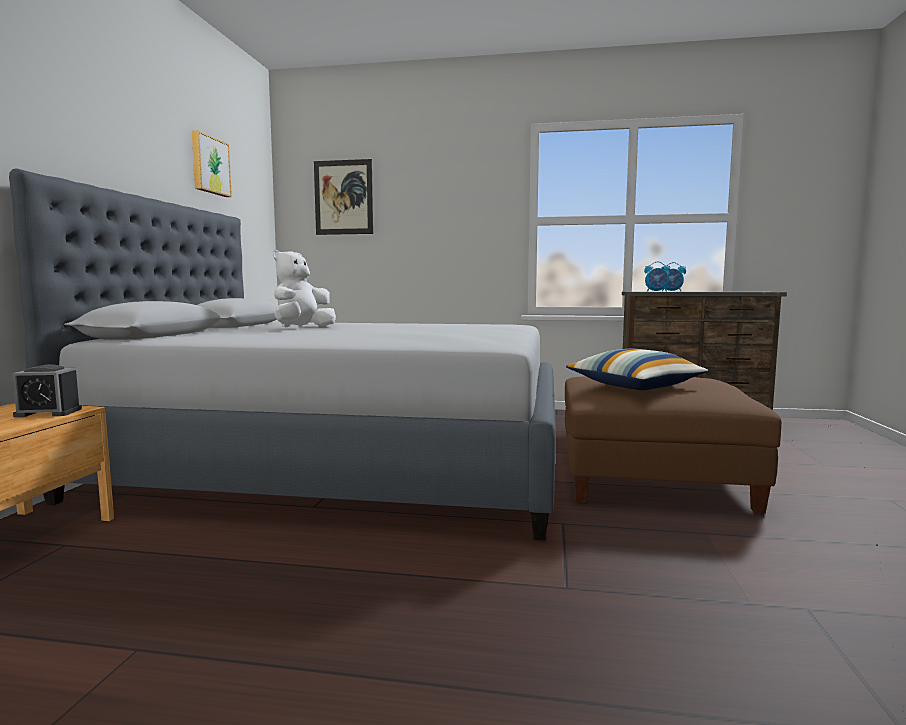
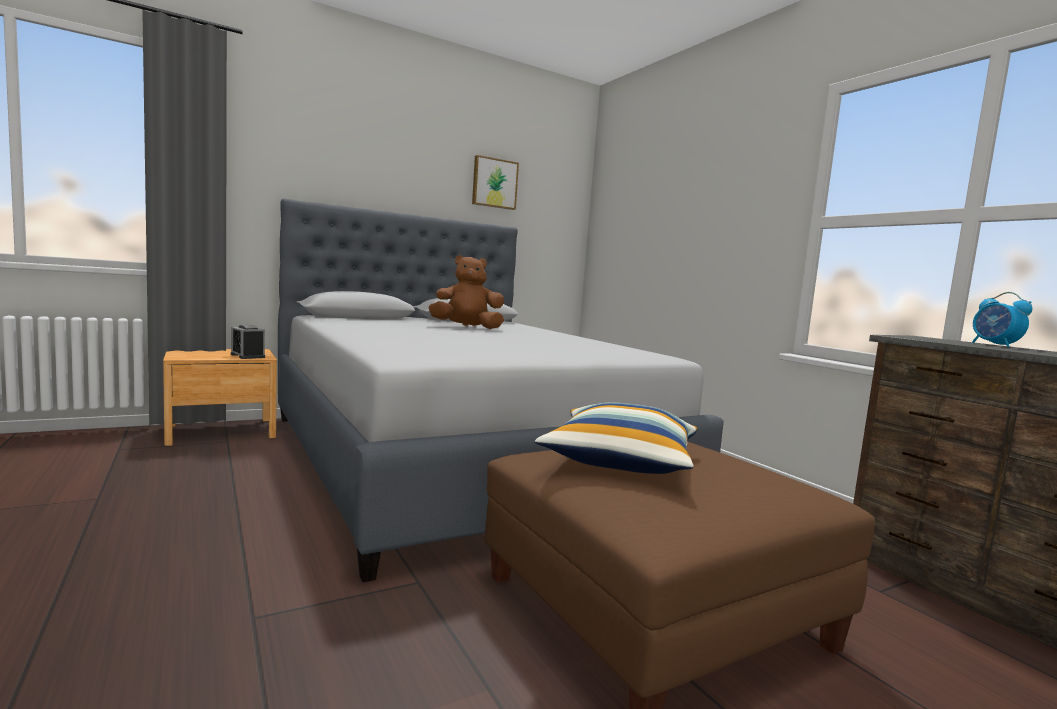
camera: 50 degrees right, 0 degrees up
white plush toy [273,250,336,327] -> brown plush toy [428,255,504,329]
picture [314,159,373,235] -> none
alarm clock [644,261,671,292] -> none

